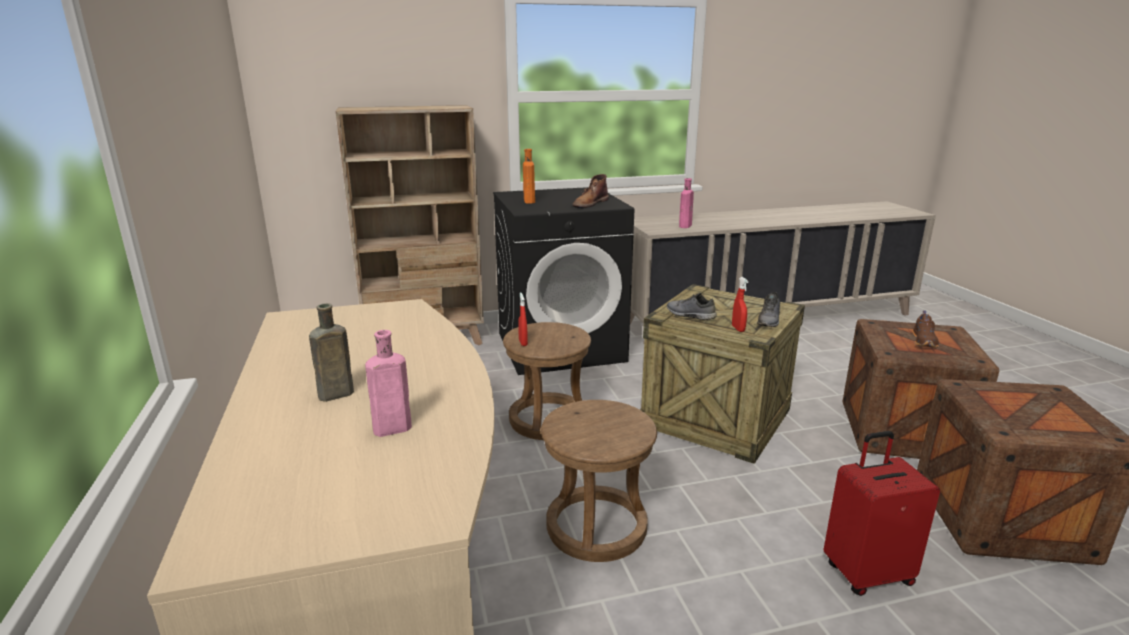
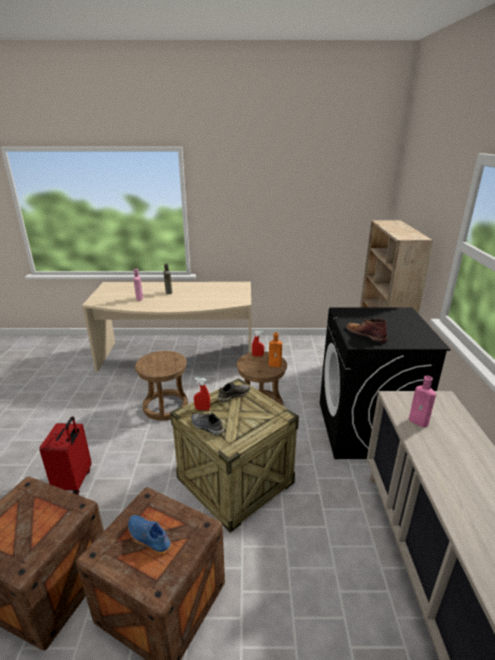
camera: 105 degrees right, 5 degrees up
orange bottle [523,149,535,204] -> orange bottle moved to [269,332,282,367]
brown shoe [912,310,939,348] -> blue shoe [128,515,172,555]

